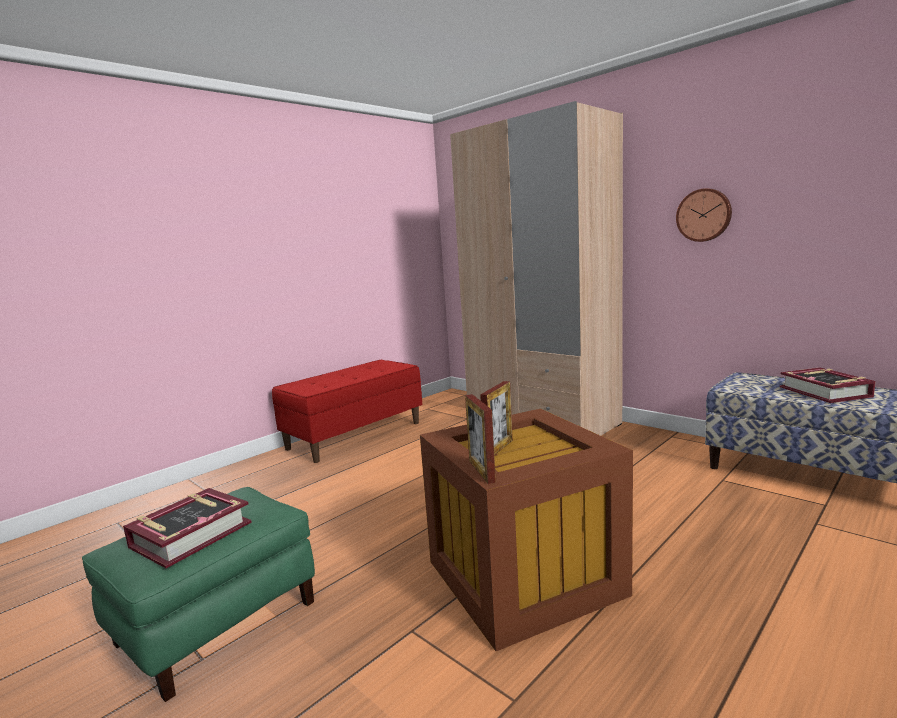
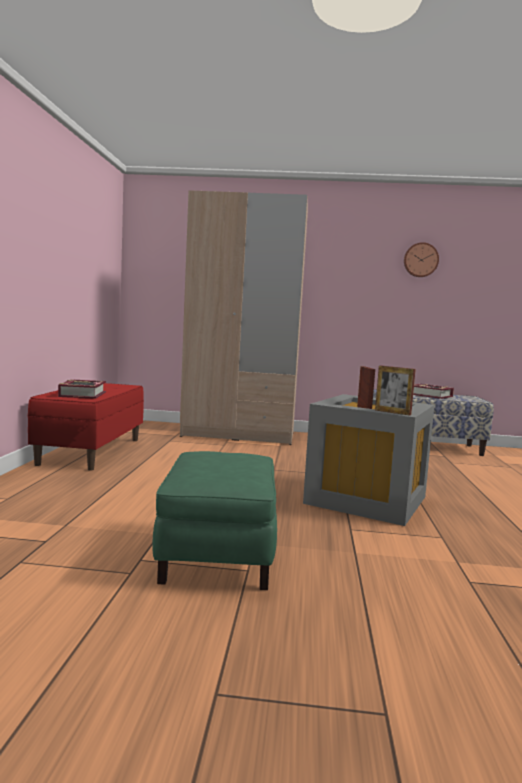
camera: 40 degrees left, 5 degrees down
book [123,488,252,568] -> book moved to [58,379,106,399]
brown storage box [420,409,633,651] -> grey storage box [303,394,434,526]
wall clock [676,188,732,242] -> wall clock moved to [404,242,439,277]

